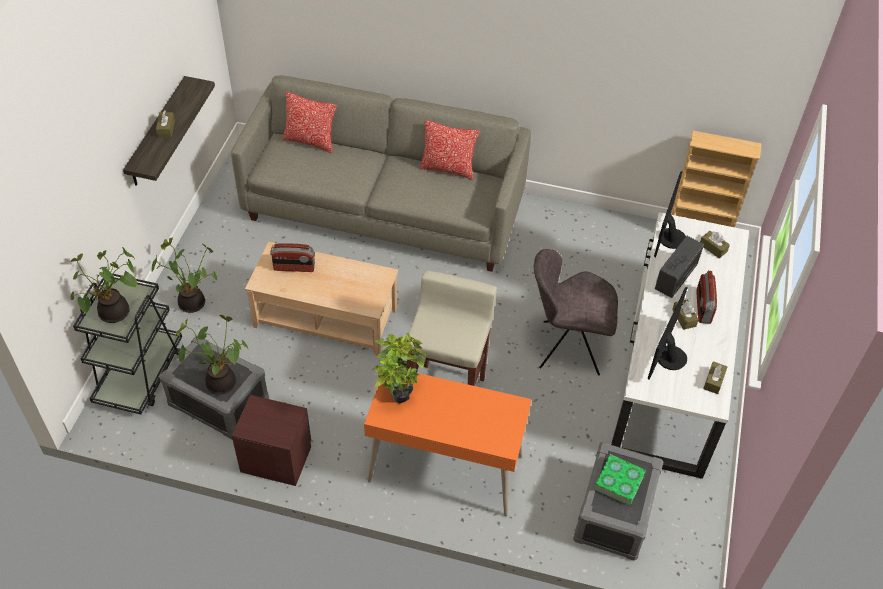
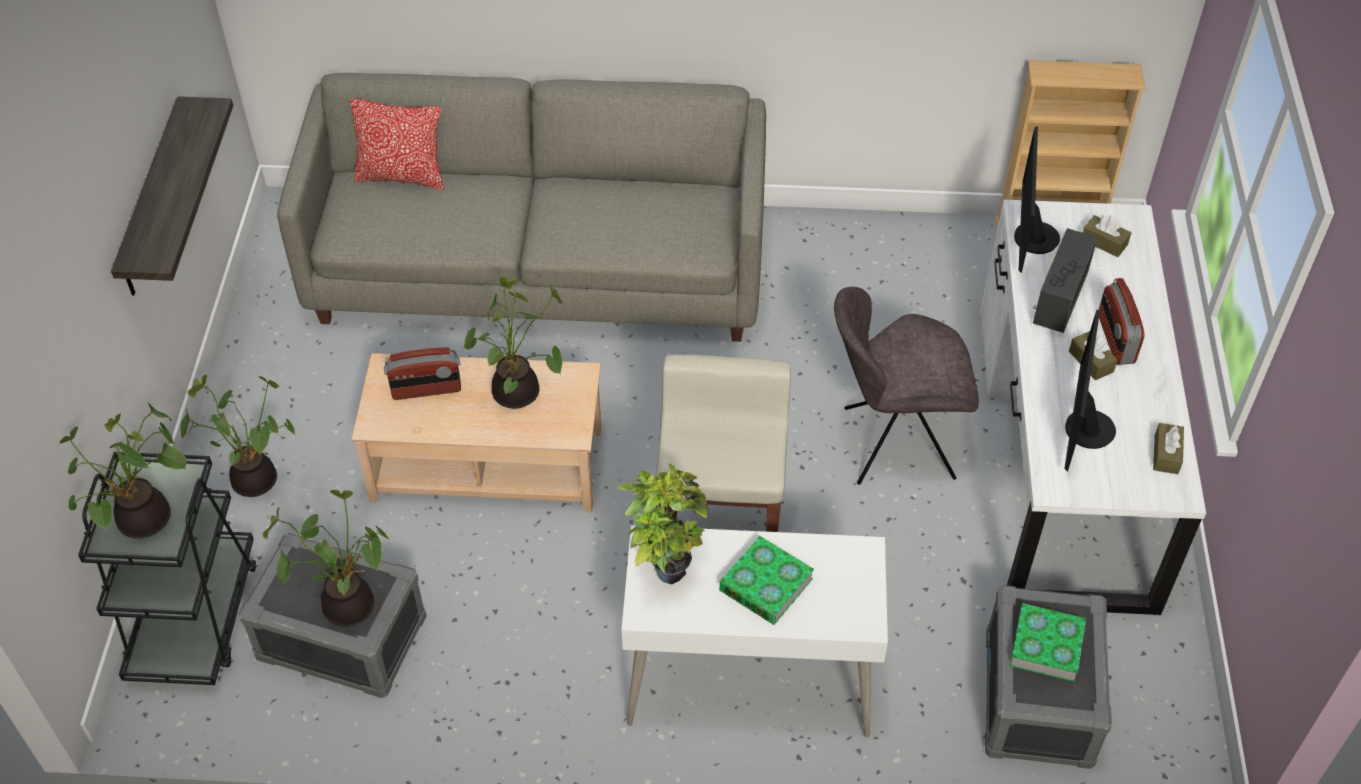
camera: 10 degrees left, 0 degrees up
brown tissue box [156,111,175,138] -> none
brown nightstand [232,395,311,486] -> none
orange desk [364,373,531,516] -> white desk [621,525,888,738]
pillow [419,120,480,180] -> none
none -> potted plant [464,276,563,409]
none -> book [719,536,814,625]

